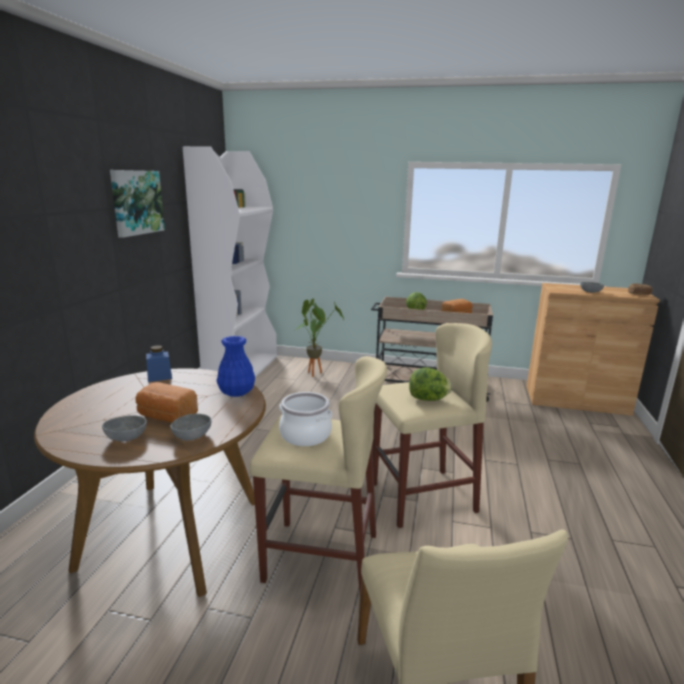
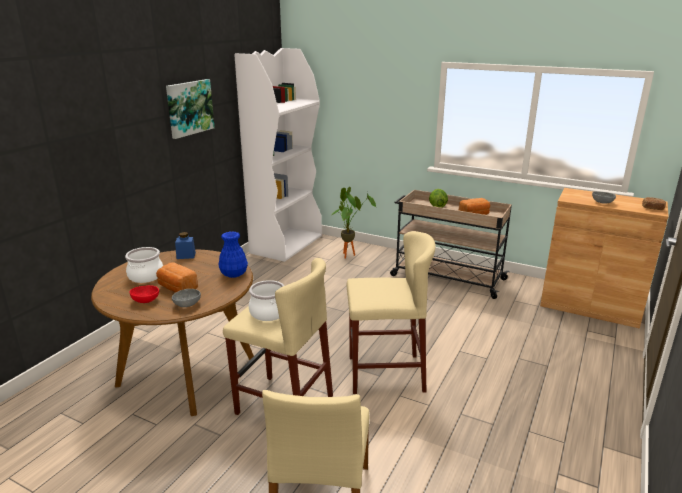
camera: 15 degrees right, 5 degrees up
grey bowl [102,415,147,441] -> red bowl [129,285,159,303]
lettuce [409,367,452,401] -> none
none -> cooking pot [125,247,163,283]

